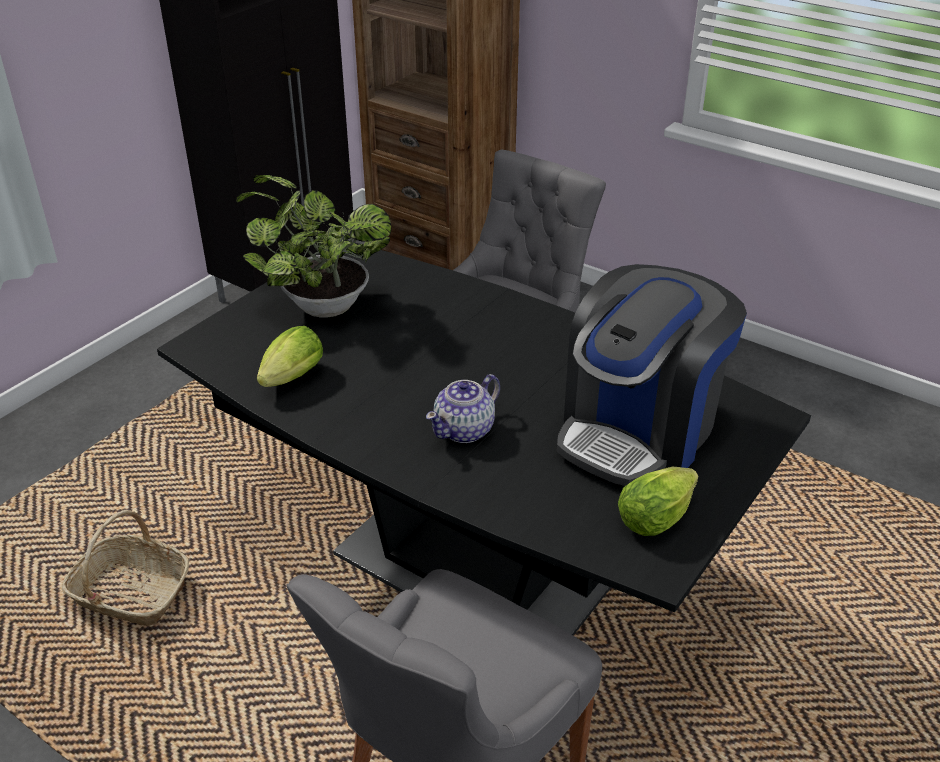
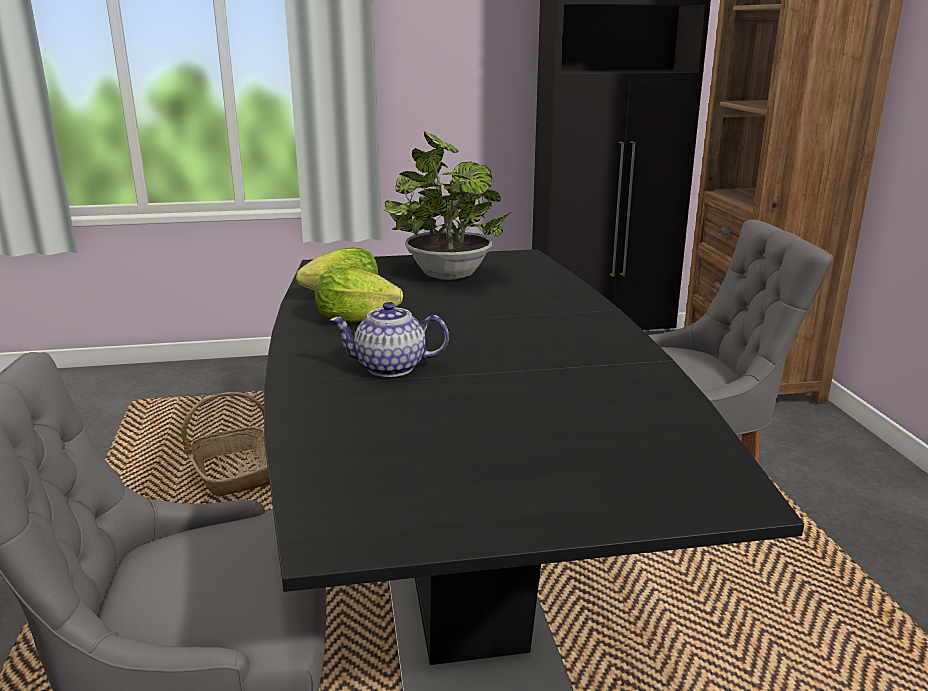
camera: 45 degrees right, 15 degrees down
coffee machine [557,264,747,486] -> none
lettuce [618,467,699,536] -> lettuce moved to [315,267,403,322]

